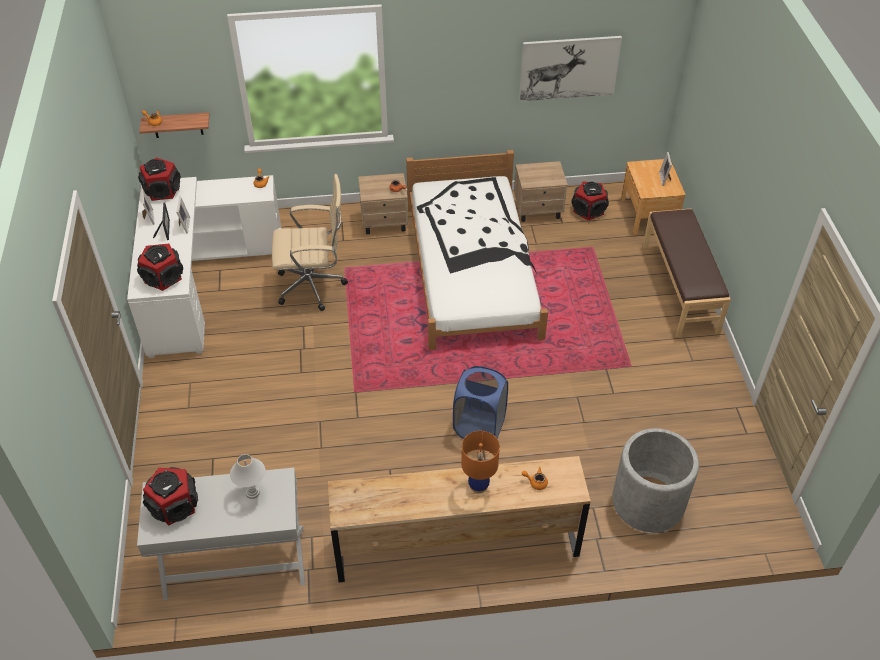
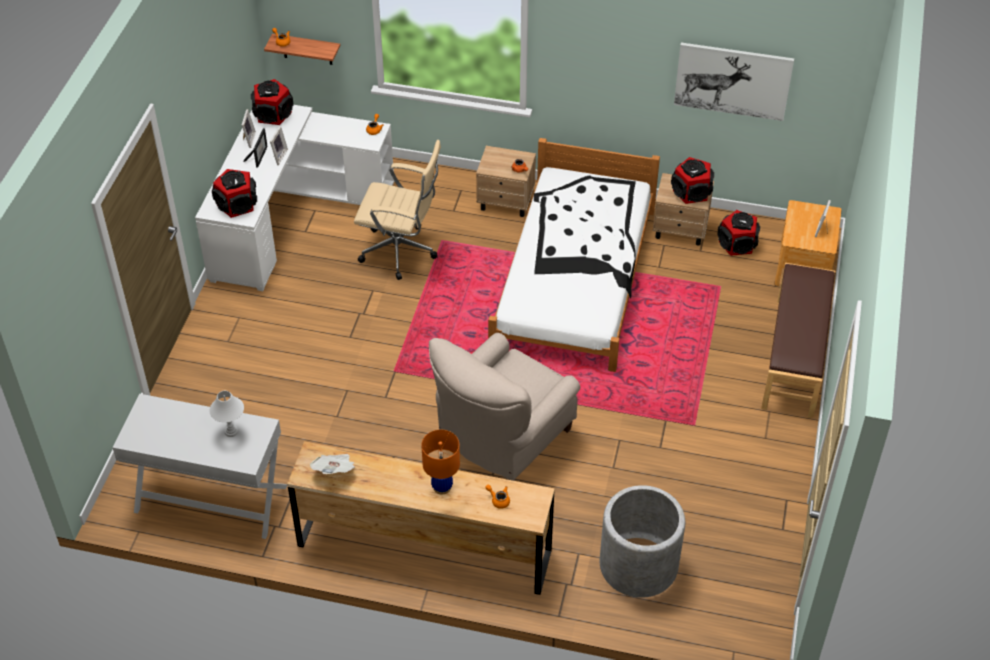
camera: 20 degrees right, 0 degrees up
speaker [143,467,198,525] -> speaker moved to [671,157,714,204]
blue laundry basket [453,366,508,439] -> beige armchair [429,333,580,481]
none -> newspaper [310,454,355,474]

